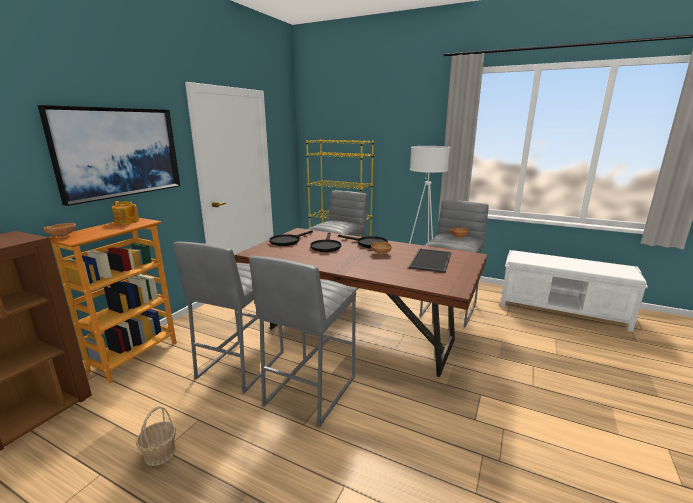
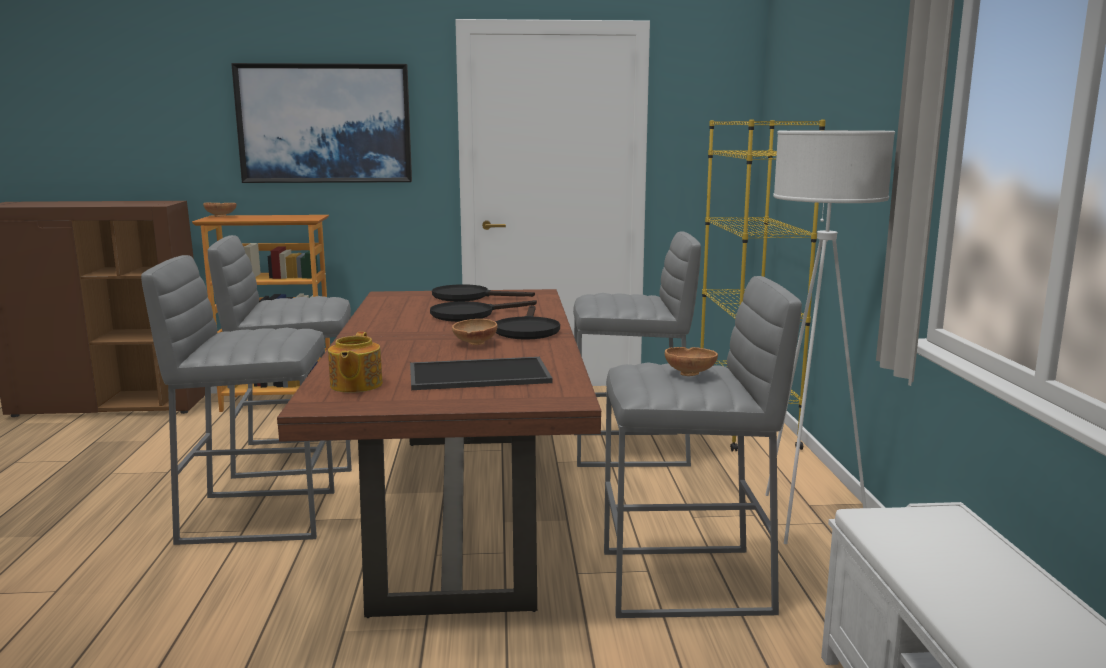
camera: 60 degrees right, 5 degrees down
teapot [112,201,139,225] -> teapot moved to [328,332,383,393]
basket [136,406,176,466] -> none

